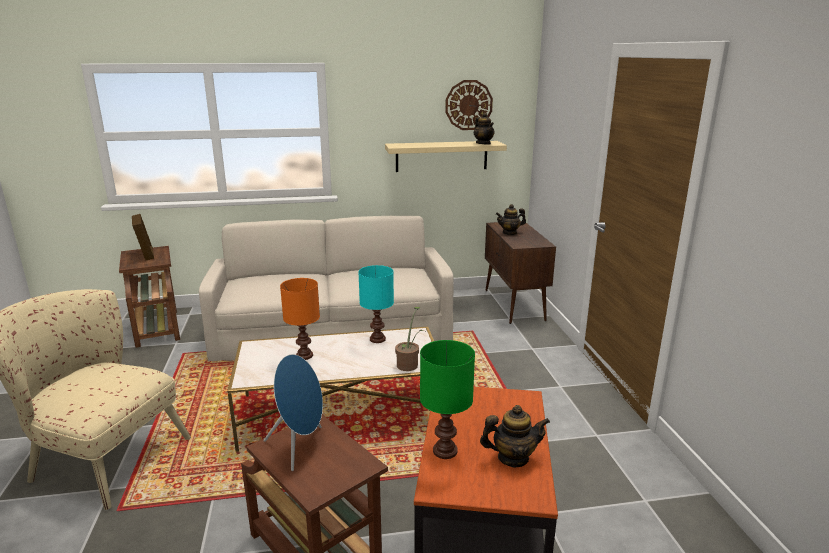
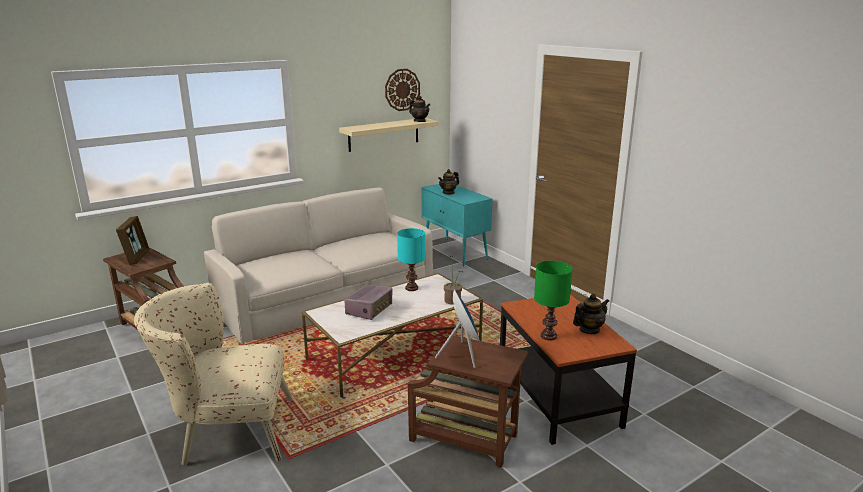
camera: 25 degrees left, 0 degrees up
picture frame [132,214,154,260] -> picture frame turned 45 degrees clockwise [116,216,150,265]
orange table lamp [280,278,320,360] -> radio [344,285,392,320]
brown cabinet [485,222,556,324] -> turquoise cabinet [421,184,493,266]

